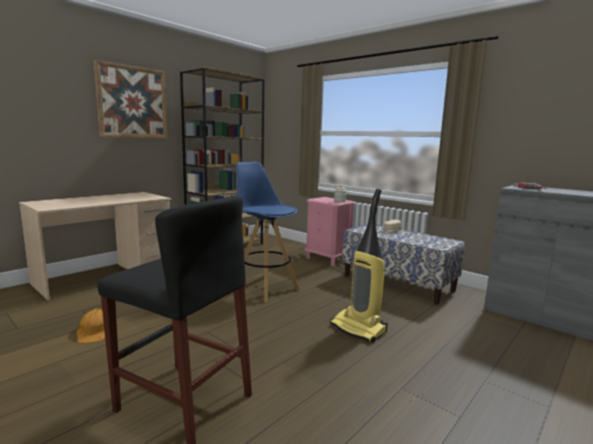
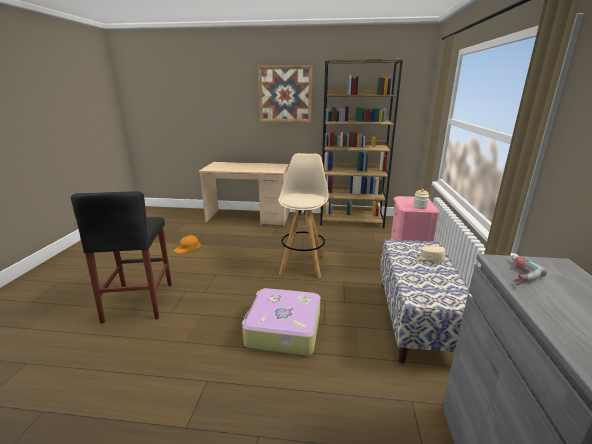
camera: 55 degrees right, 10 degrees up
blue stool [236,162,300,302] -> beige stool [278,153,329,278]
vacuum cleaner [330,189,388,343] -> suitcase [242,288,320,355]

